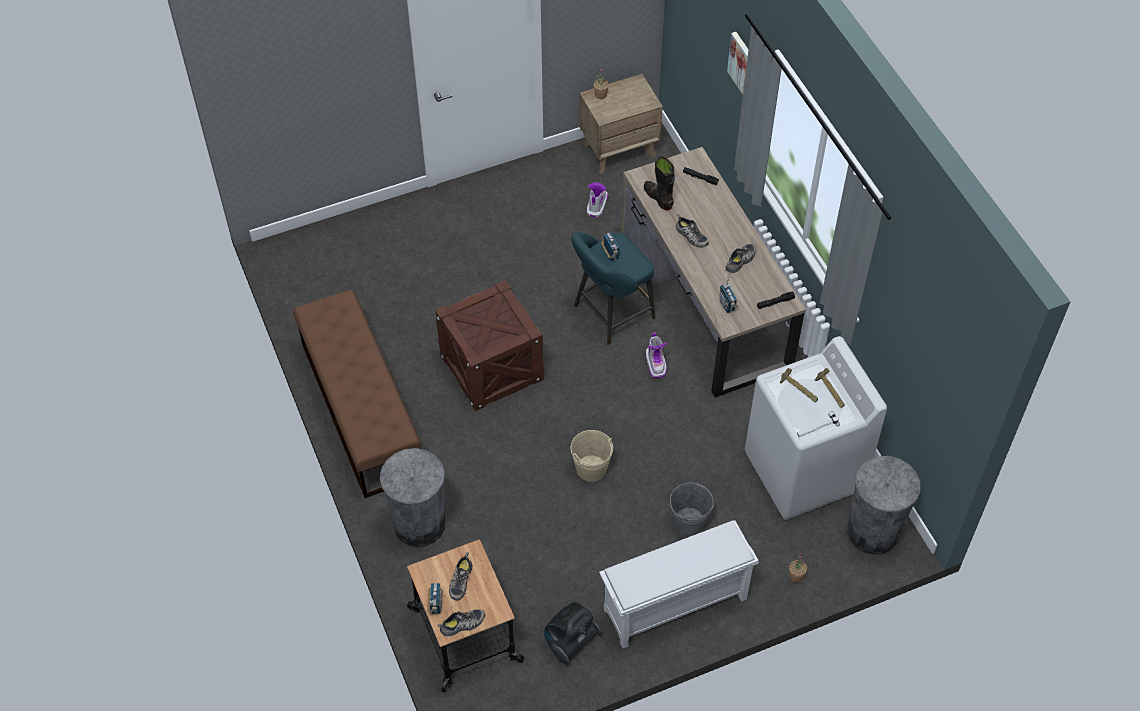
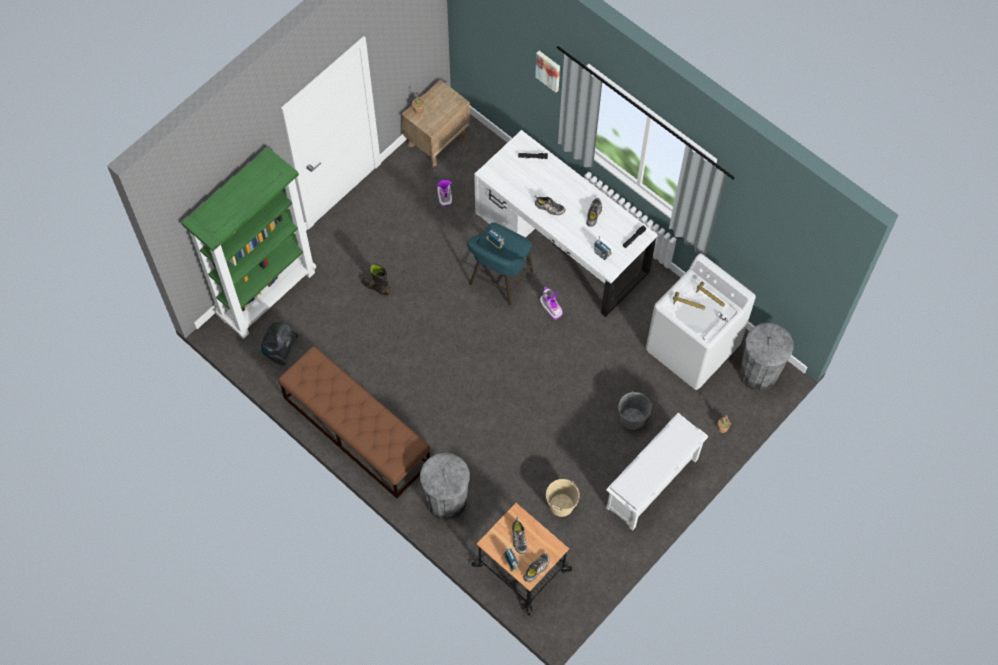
camera: 25 degrees left, 10 degrees up
crate [435,280,544,411] -> none
vacuum cleaner [544,602,602,665] -> vacuum cleaner moved to [261,322,299,365]
beige bucket [571,430,613,482] -> beige bucket moved to [546,479,580,517]
brown desk [621,147,806,398] -> white desk [474,130,657,317]
black boot [644,156,675,210] -> black boot moved to [362,263,390,296]
none -> green bookcase [181,147,316,339]

